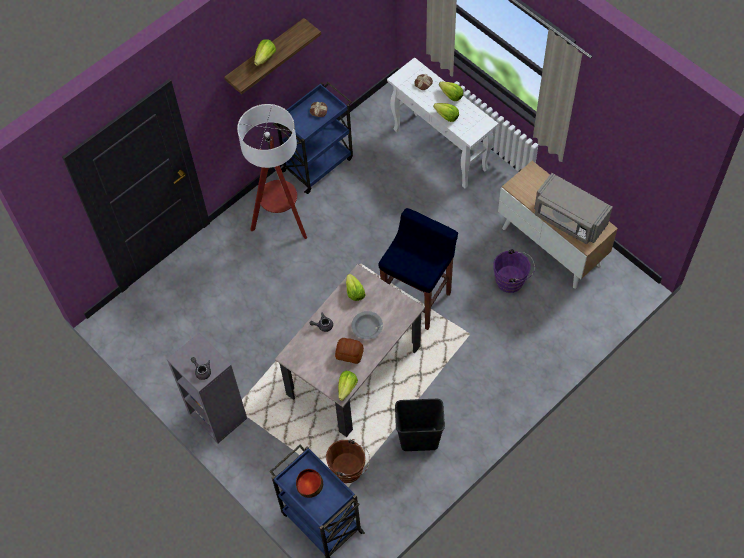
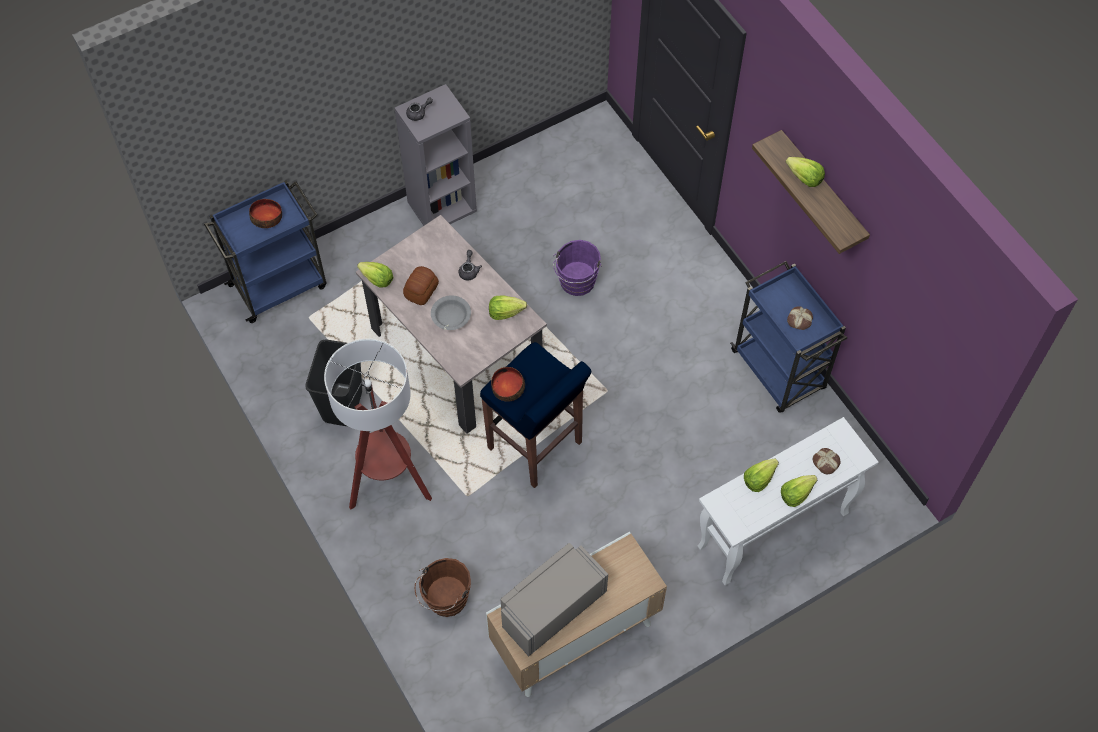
camera: 100 degrees right, 0 degrees up
floor lamp [237,104,307,239] -> floor lamp moved to [324,339,432,510]
brown bucket [326,439,370,483] -> brown bucket moved to [415,558,471,617]
purple bucket [493,249,535,293] -> purple bucket moved to [553,240,602,296]
none -> bowl [491,367,525,402]

